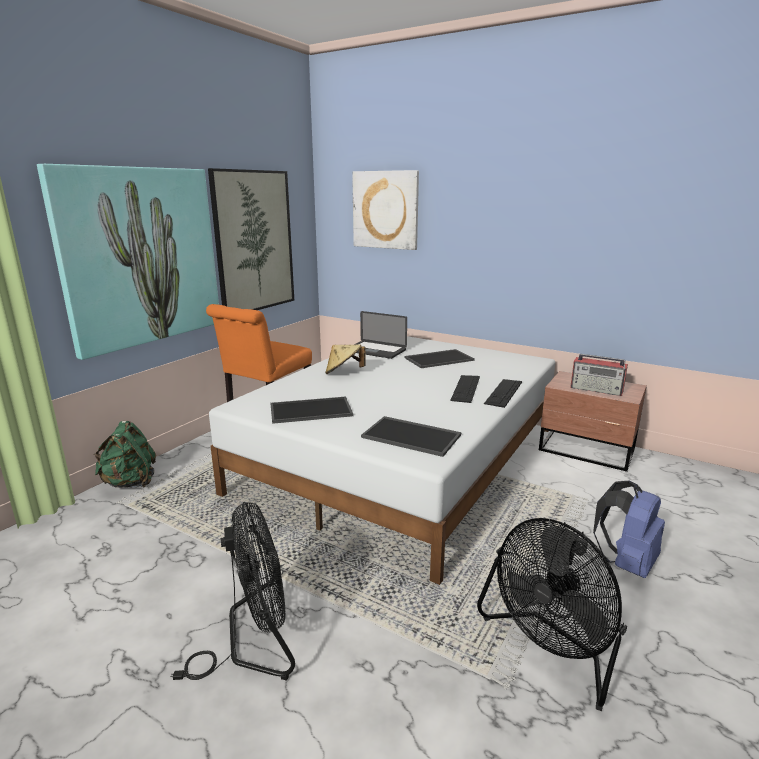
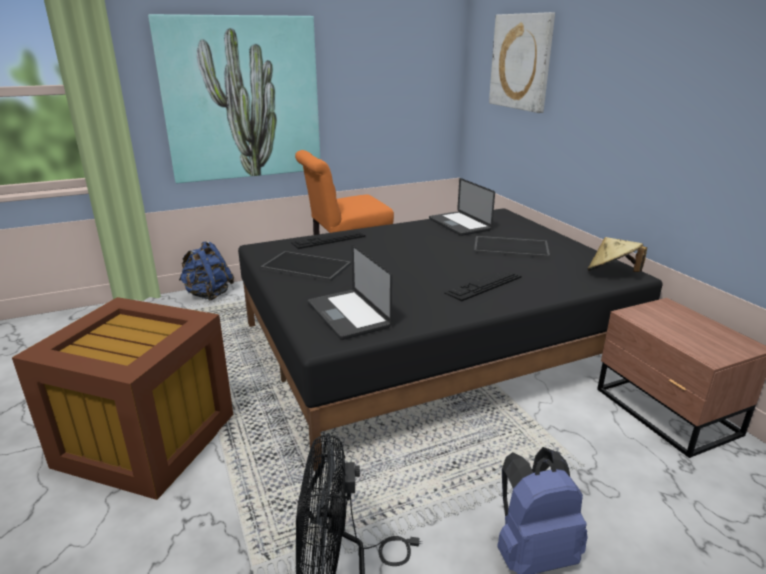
camera: 35 degrees right, 5 degrees up
green backpack [93,421,156,488] -> blue backpack [179,241,234,301]
black fan [170,502,295,681] -> brown storage box [12,297,233,500]
picture [208,168,294,310] -> none
white bed [209,336,555,585] -> black bed [238,208,663,471]
beige hat [325,345,366,374] -> beige hat moved to [588,237,647,272]
tray [361,416,461,457] -> laptop [308,244,392,340]
keyboard [484,379,522,408] -> keyboard moved to [291,231,365,249]
radio [570,354,628,396] -> none

